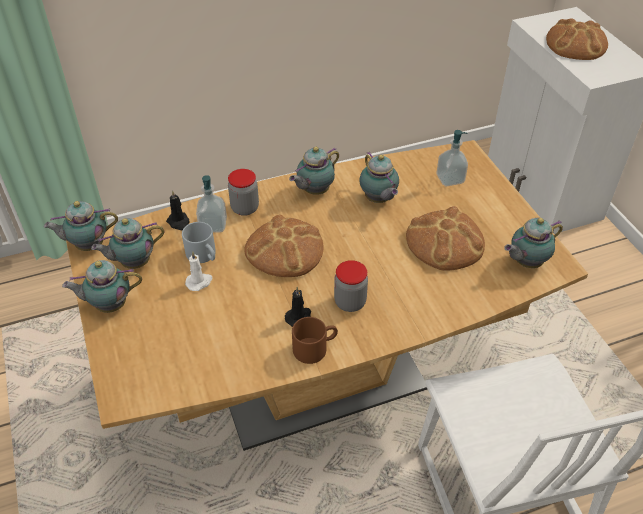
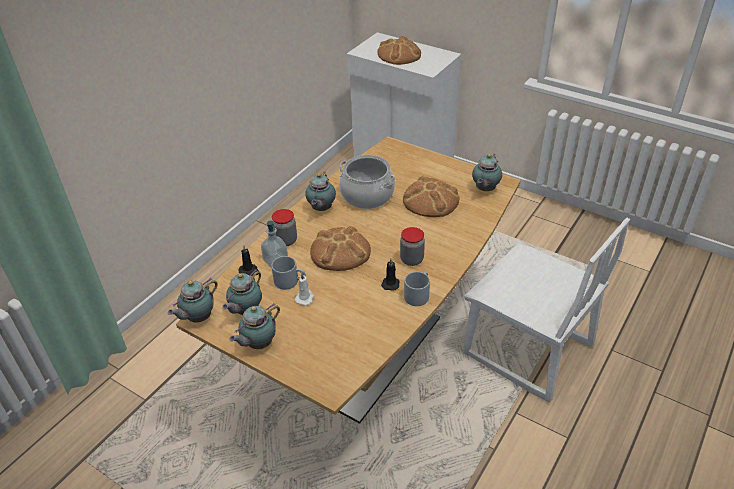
camera: 35 degrees left, 5 degrees down
brown mug [292,317,338,364] -> grey mug [404,272,430,306]
teapot [360,152,399,203] -> cooking pot [339,155,396,209]
soap dispenser [437,130,468,186] -> none

